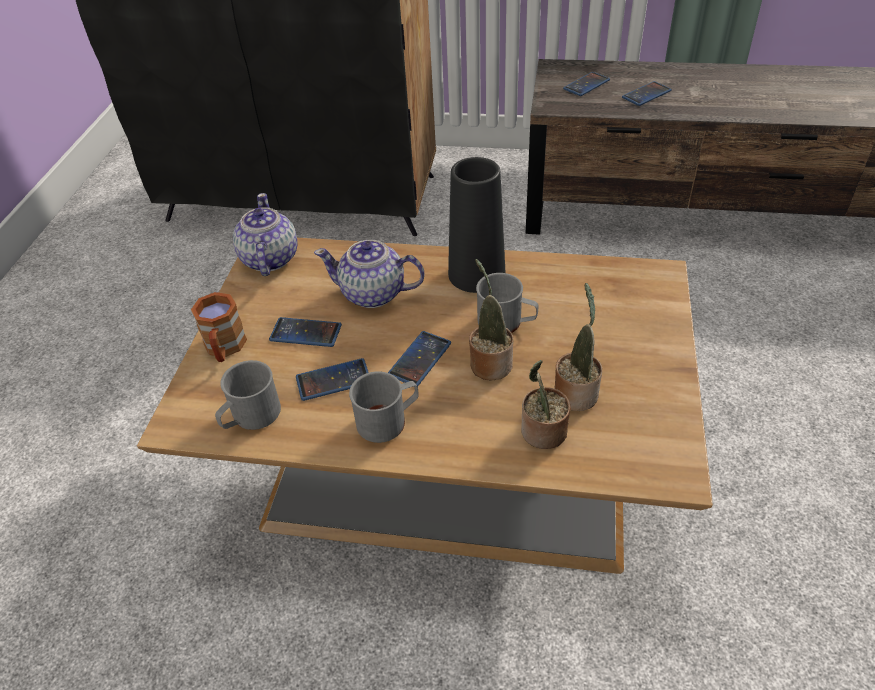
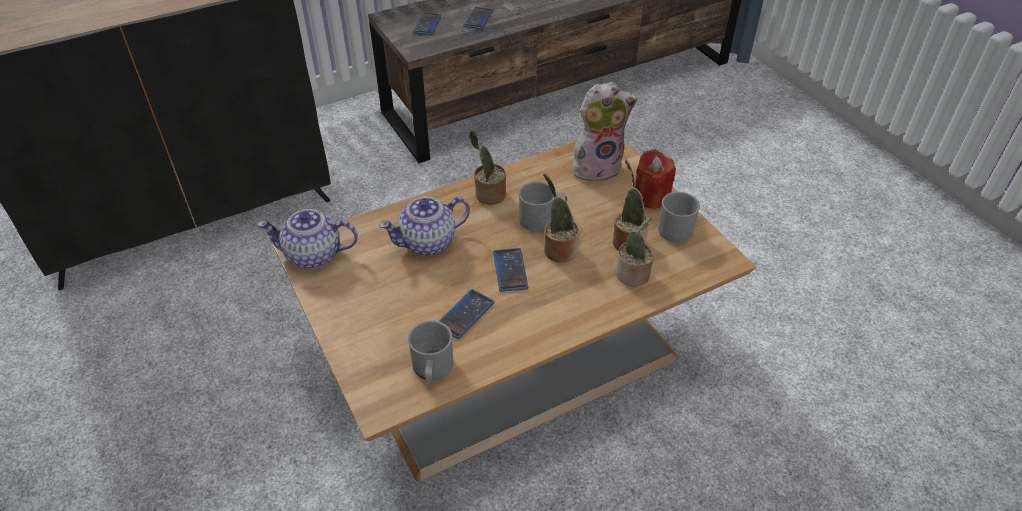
camera: 40 degrees left, 0 degrees up
brown mug [191,292,247,362] -> none
teapot [233,193,298,276] -> teapot turned 45 degrees counterclockwise [257,209,358,269]
phone [269,317,342,347] -> none
grey mug [349,371,419,443] -> grey mug moved to [658,192,700,243]
black vase [448,157,505,293] -> potted plant [469,130,506,205]
none -> plush toy [573,82,638,182]
none -> red candle [635,149,676,209]

